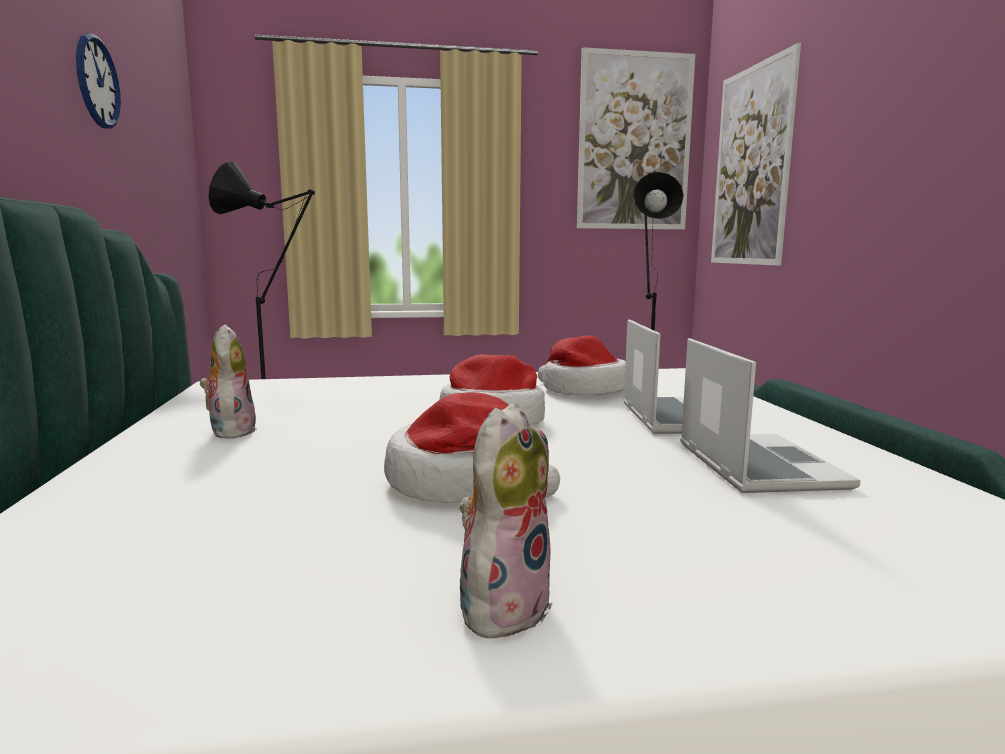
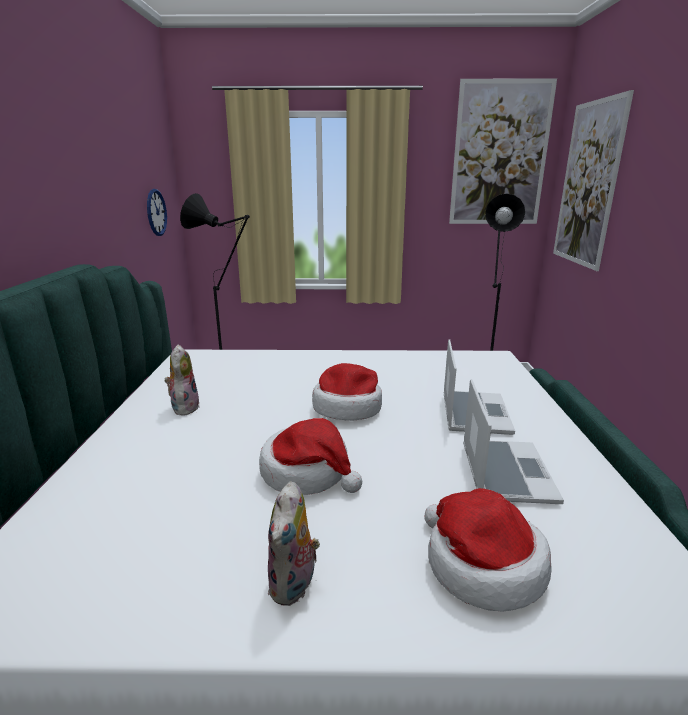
camera: 10 degrees right, 10 degrees up
wall clock [76,33,121,129] -> wall clock moved to [147,189,167,236]
plush toy [460,403,552,643] -> plush toy turned 150 degrees clockwise [268,481,320,606]
hat [538,336,626,396] -> hat moved to [424,488,552,612]

